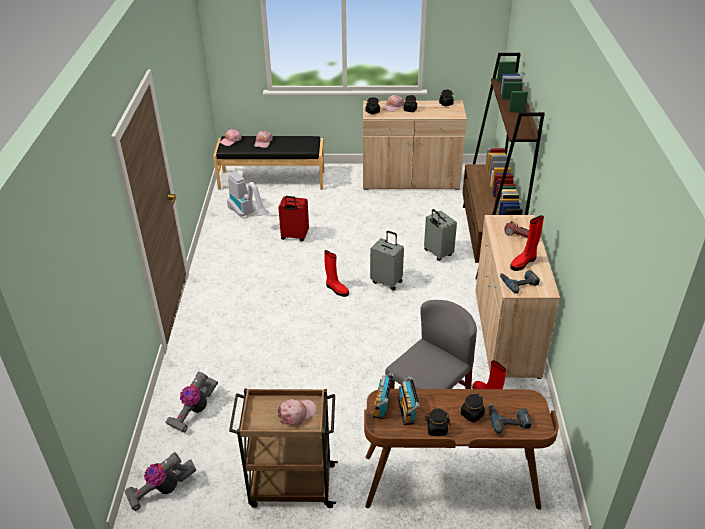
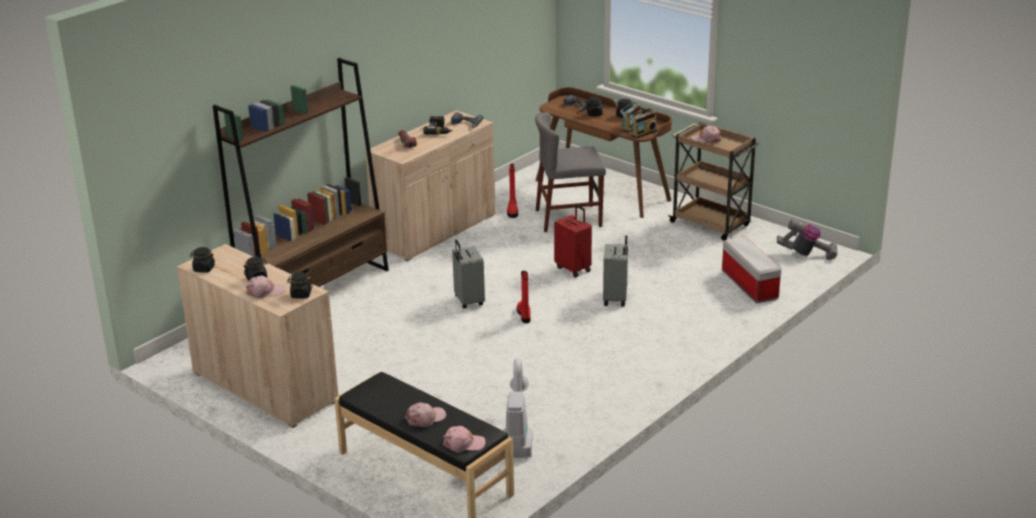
camera: 140 degrees left, 10 degrees down
vacuum cleaner [165,372,218,433] -> storage box [722,236,782,303]
red suitcase [278,196,309,242] -> red suitcase moved to [554,205,592,277]
grey suitcase [424,209,457,261] -> grey suitcase moved to [603,235,628,307]
red boot [510,215,544,271] -> power drill [423,116,453,135]

